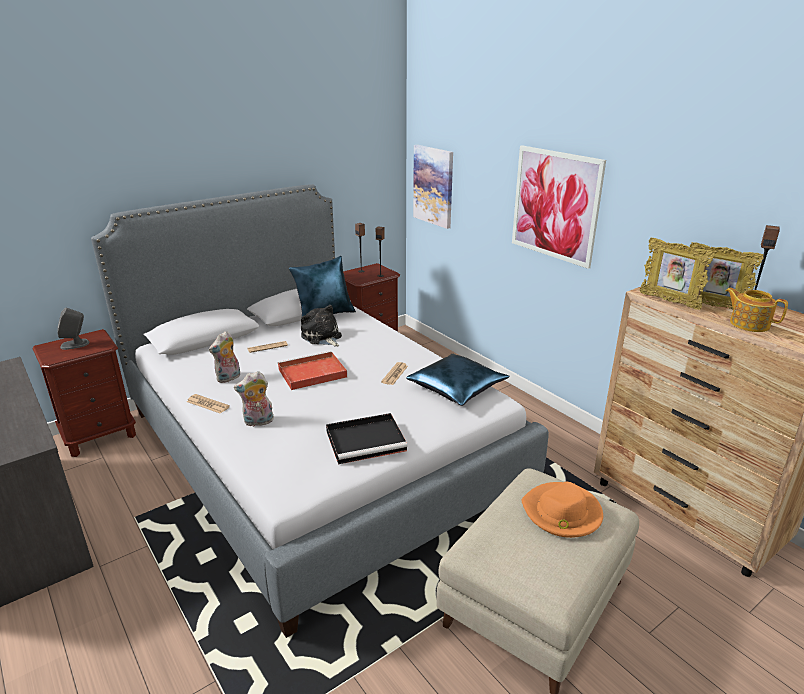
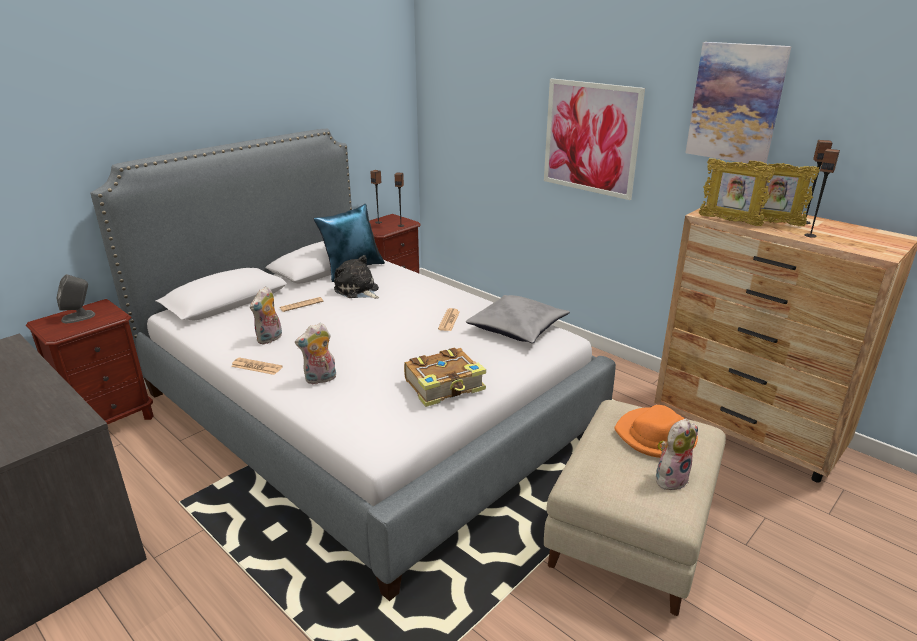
camera: 10 degrees left, 0 degrees up
red tray [278,351,347,390] -> none
black tray [326,413,408,464] -> book [404,348,486,407]
blue pillow [406,354,510,406] -> grey pillow [466,295,570,343]
picture [413,145,453,229] -> picture moved to [685,42,792,163]
teapot [725,288,788,332] -> speaker [804,149,840,238]
none -> plush toy [656,418,698,490]

